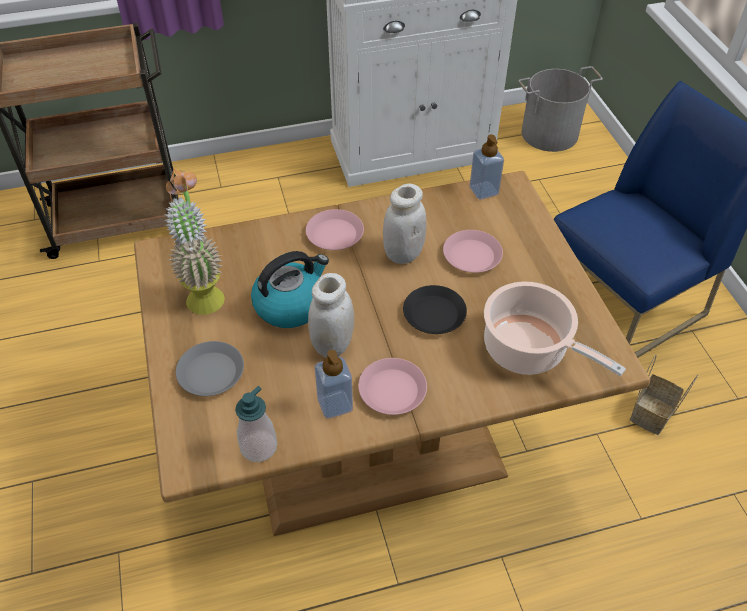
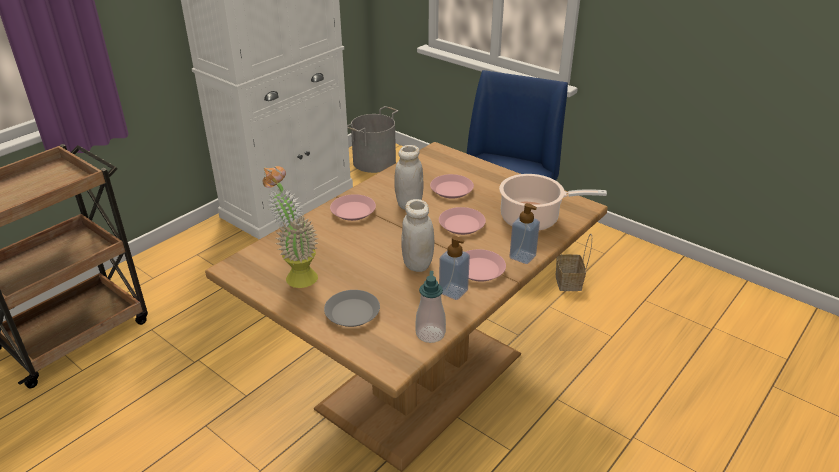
camera: 35 degrees left, 15 degrees down
kettle [251,251,329,328] -> none
black plate [403,285,467,334] -> pink plate [439,207,486,235]
soap dispenser [469,134,504,200] -> soap dispenser moved to [509,203,540,264]

